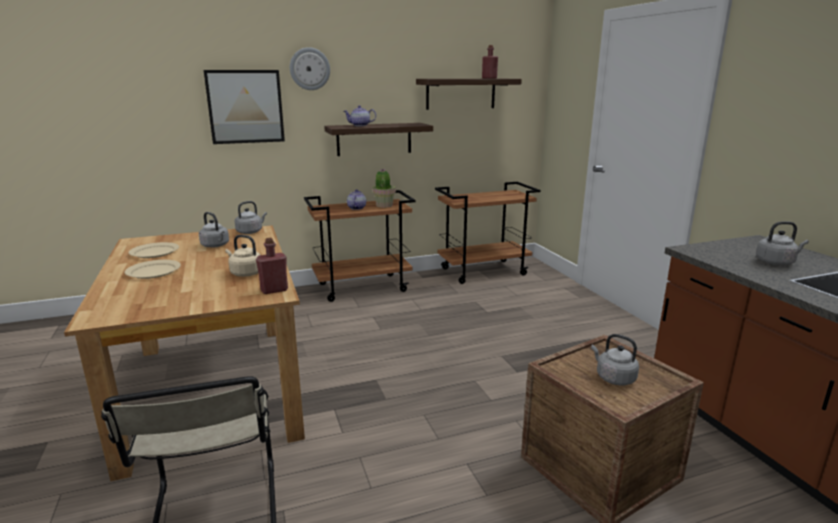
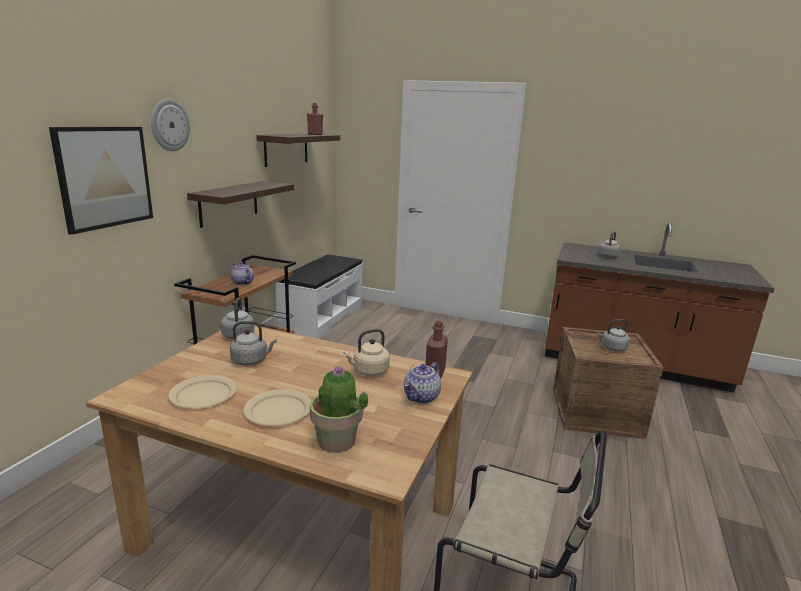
camera: 50 degrees left, 0 degrees up
teapot [344,105,376,126] -> teapot moved to [404,362,441,404]
potted plant [373,169,396,208] -> potted plant moved to [310,366,368,453]
brown cart [435,182,541,284] -> white bench [275,254,363,339]

